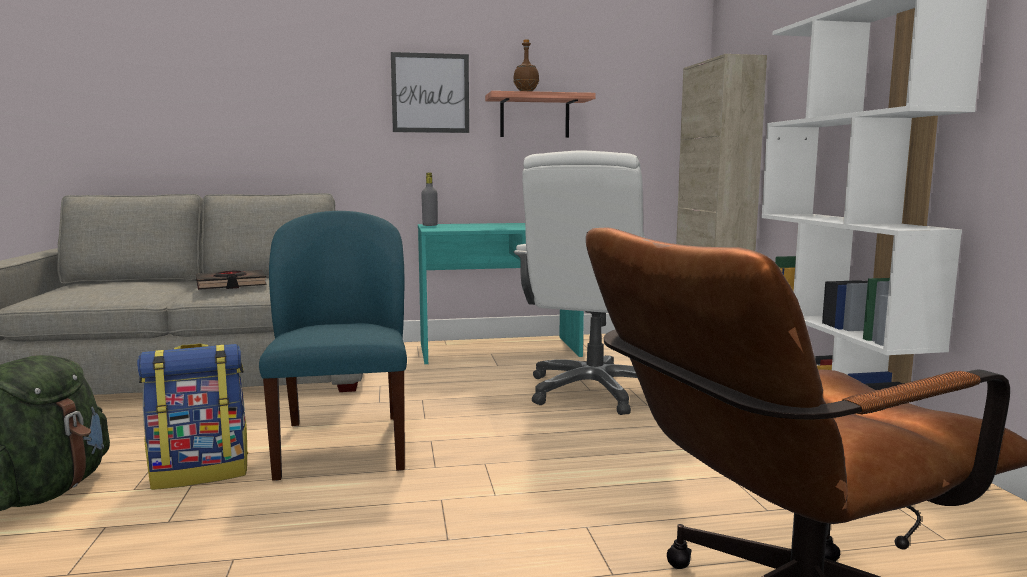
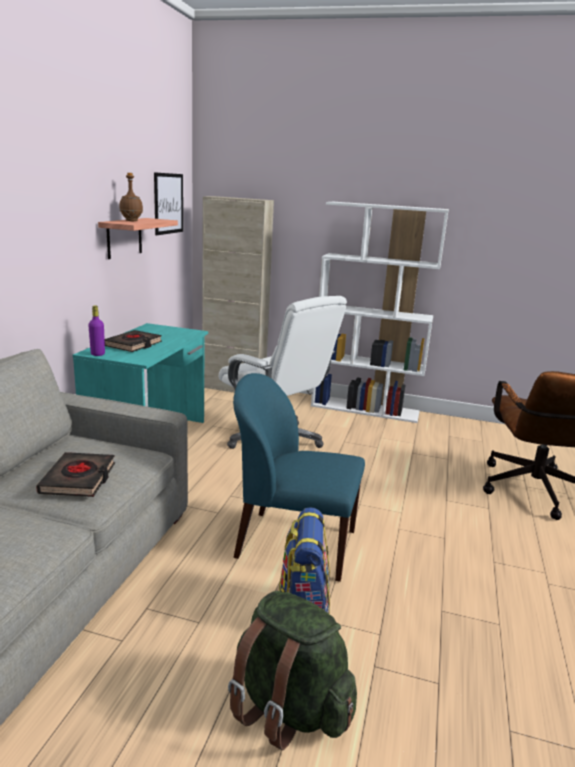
camera: 65 degrees left, 10 degrees up
picture [391,52,469,133] -> picture moved to [154,172,183,235]
grey bottle [421,173,438,226] -> purple bottle [88,305,105,356]
none -> black book [105,330,162,352]

